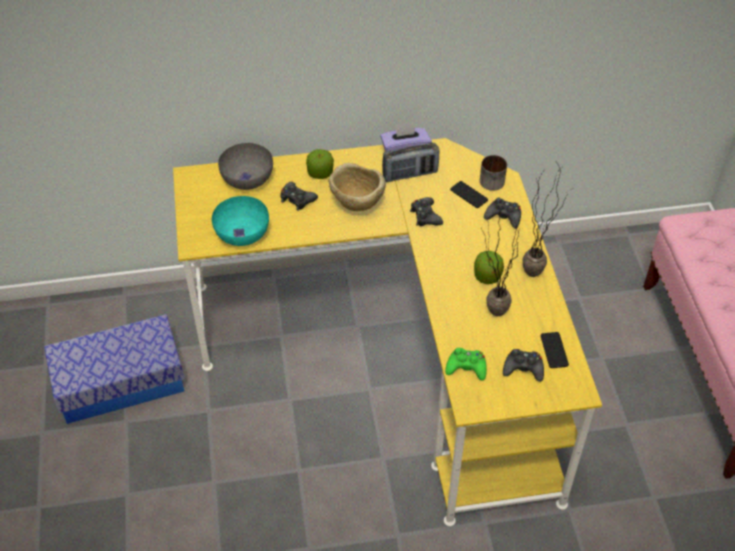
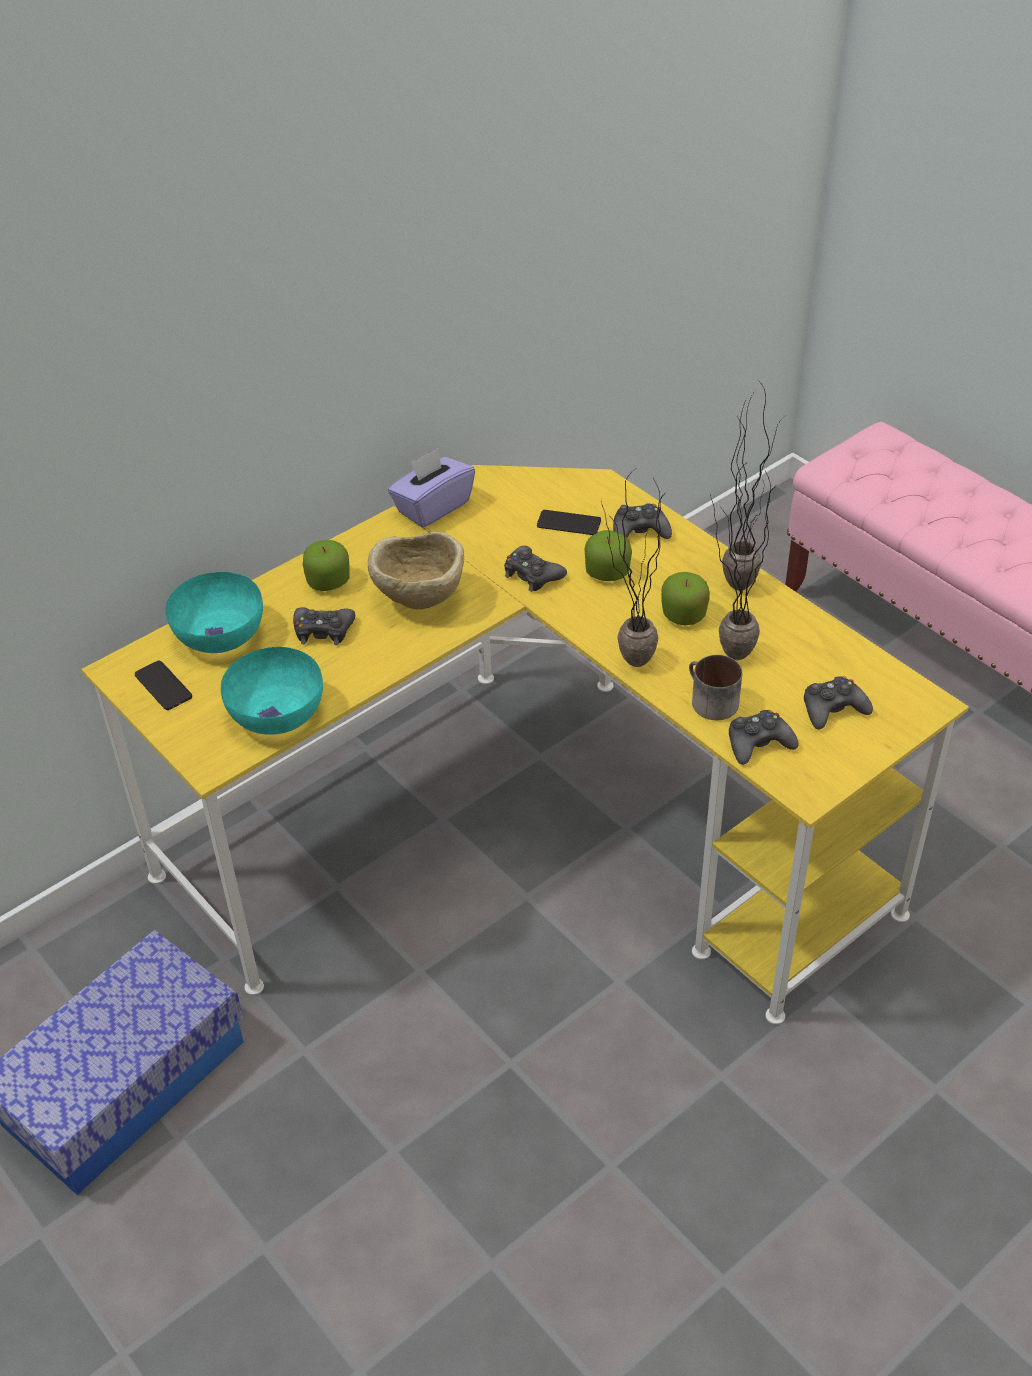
camera: 30 degrees left, 5 degrees down
grey bowl [218,143,273,190] -> turquoise bowl [165,572,263,653]
radio [382,143,439,182] -> none
green game controller [445,348,487,381] -> black game controller [729,710,799,765]
mug [480,155,507,191] -> mug moved to [689,655,742,720]
phone [541,332,569,368] -> phone moved to [135,660,192,710]
none -> apple [584,530,632,581]
none -> potted plant [601,469,665,667]

